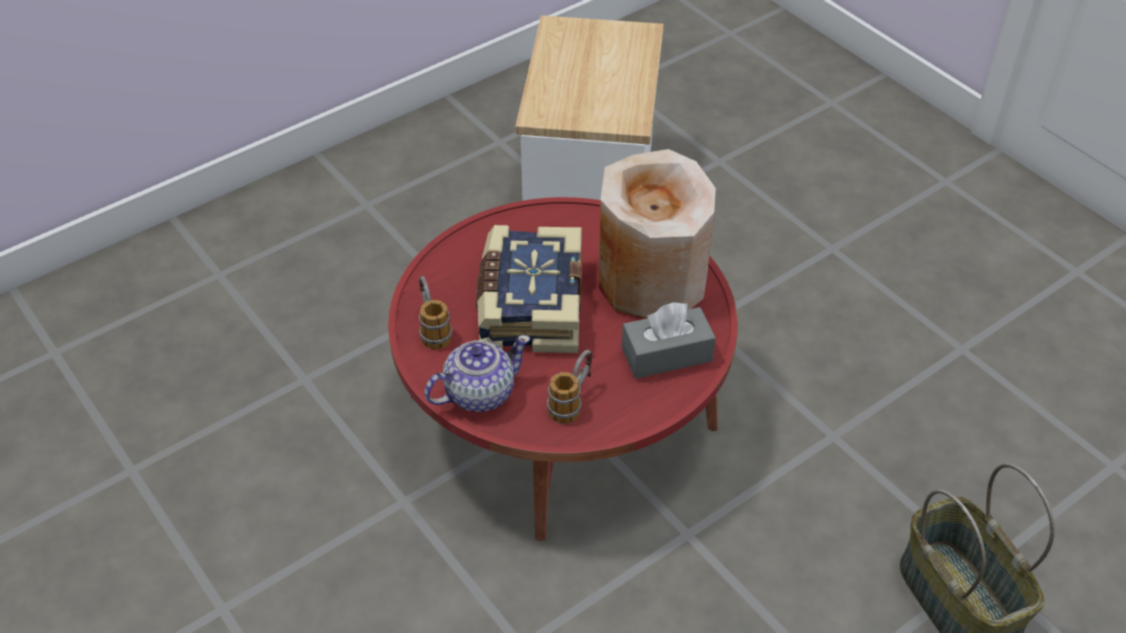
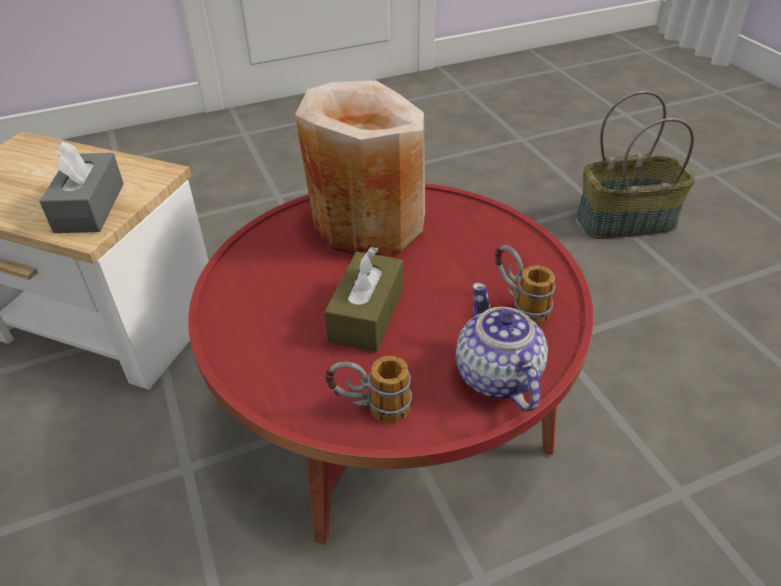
camera: 75 degrees left, 5 degrees down
book [476,225,582,353] -> brown tissue box [324,246,403,352]
grey tissue box [621,302,716,379] -> grey tissue box moved to [39,141,124,233]

